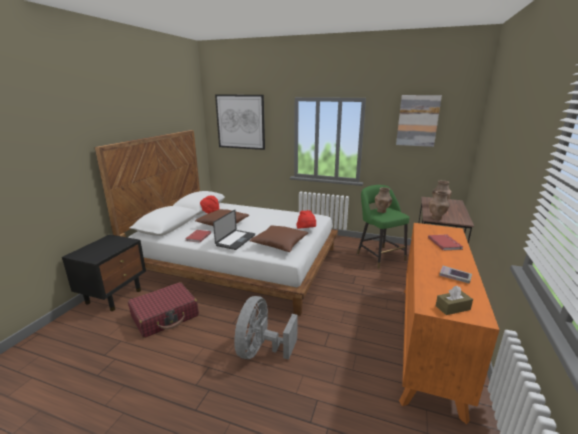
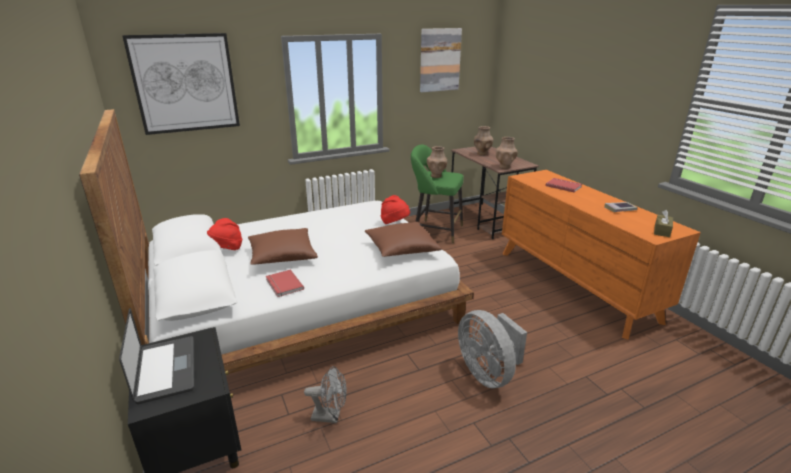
camera: 45 degrees left, 5 degrees up
red suitcase [128,282,199,338] -> grey fan [304,366,347,423]
laptop [213,210,255,250] -> laptop moved to [119,308,194,404]

